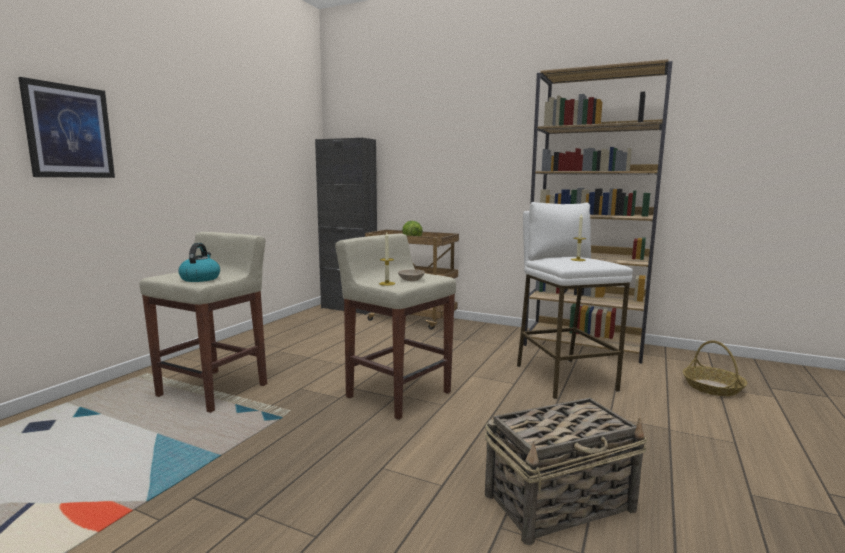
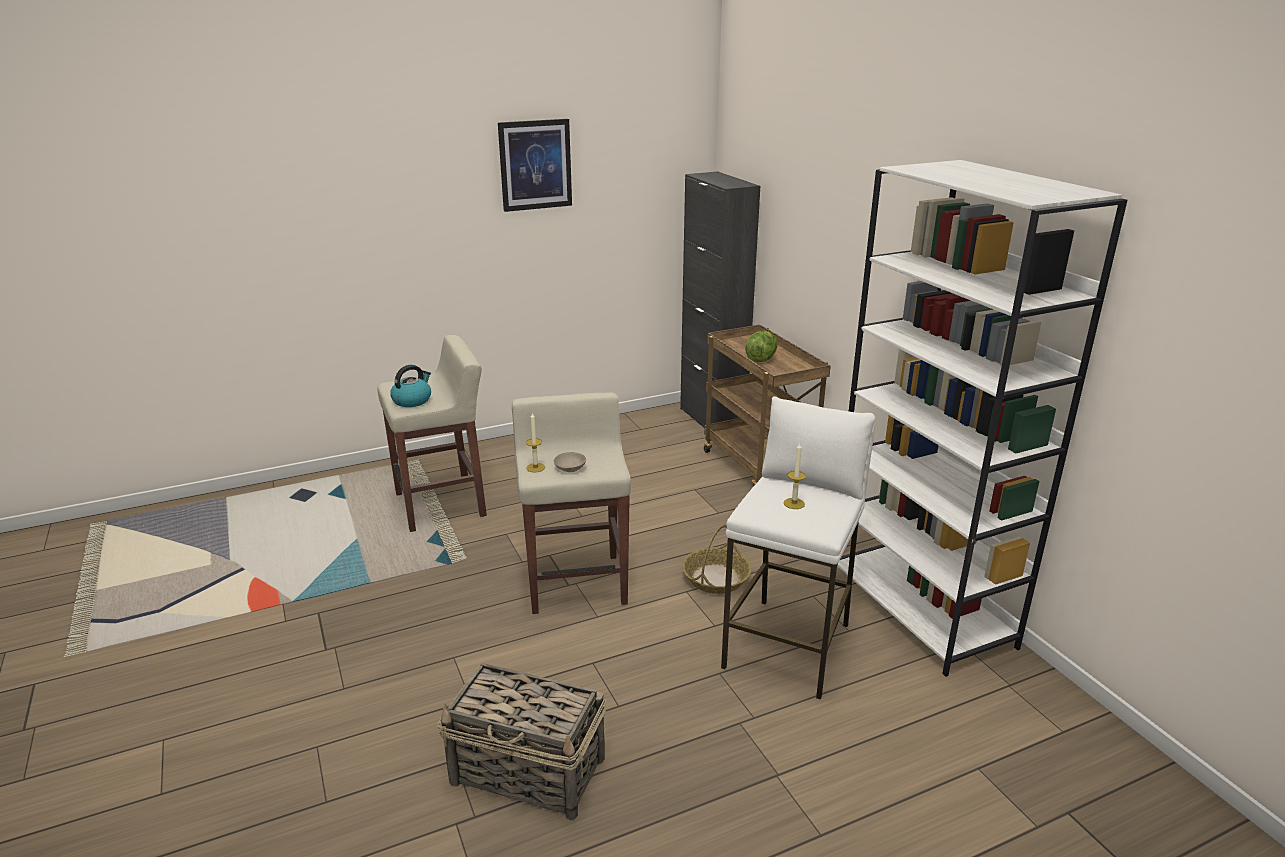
camera: 40 degrees right, 15 degrees up
picture [18,77,115,178] -> picture moved to [498,119,572,212]
brown bookcase [523,59,672,363] -> white bookcase [830,160,1128,677]
basket [683,341,748,396] -> basket moved to [682,524,752,594]

